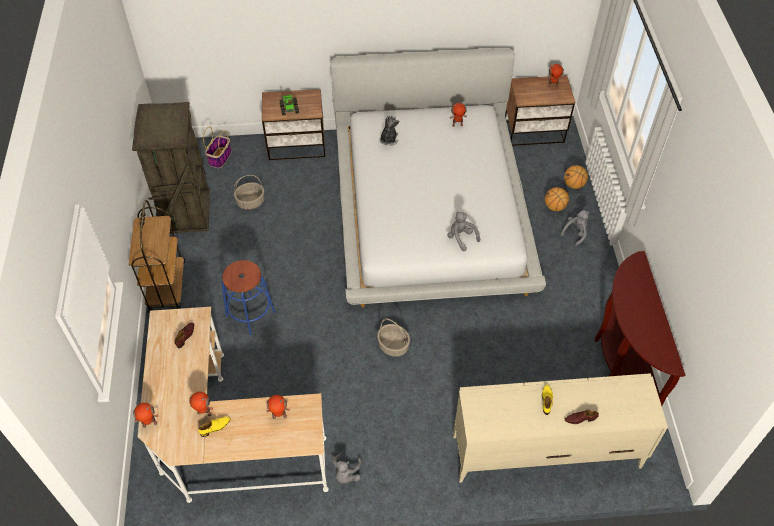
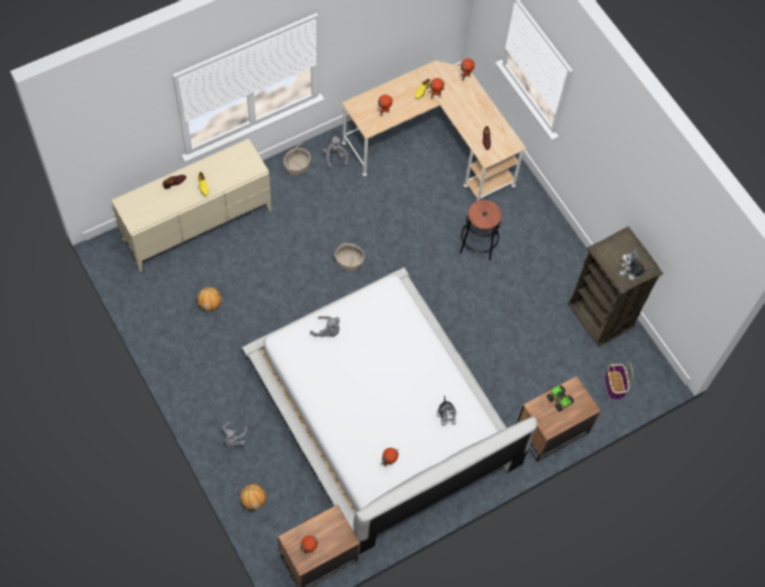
camera: 150 degrees right, 10 degrees up
brown cart [129,200,185,313] -> none
blue stool [222,260,275,335] -> black stool [460,200,502,260]
basket [234,175,264,210] -> basket moved to [284,143,311,176]
basketball [545,187,569,211] -> basketball moved to [197,287,222,311]
brown console table [595,251,685,406] -> none
none -> plush toy [619,249,650,280]

